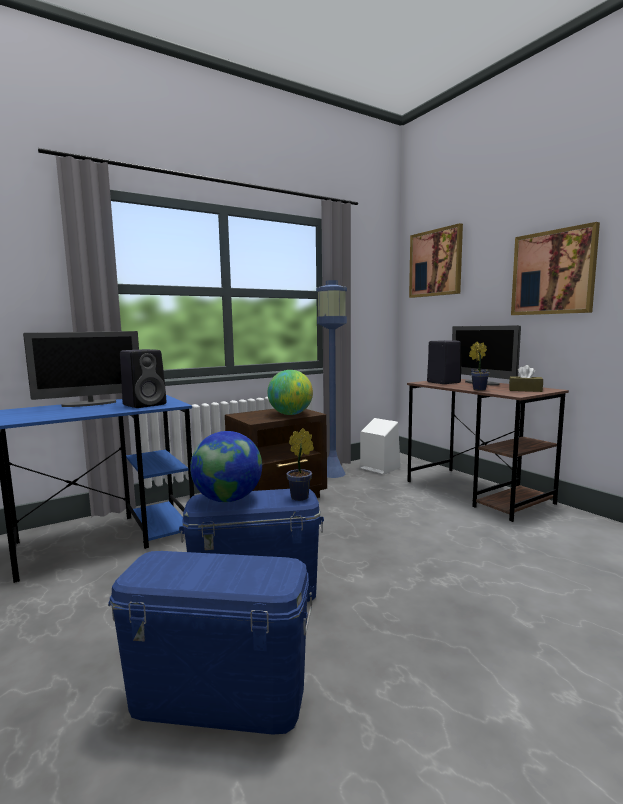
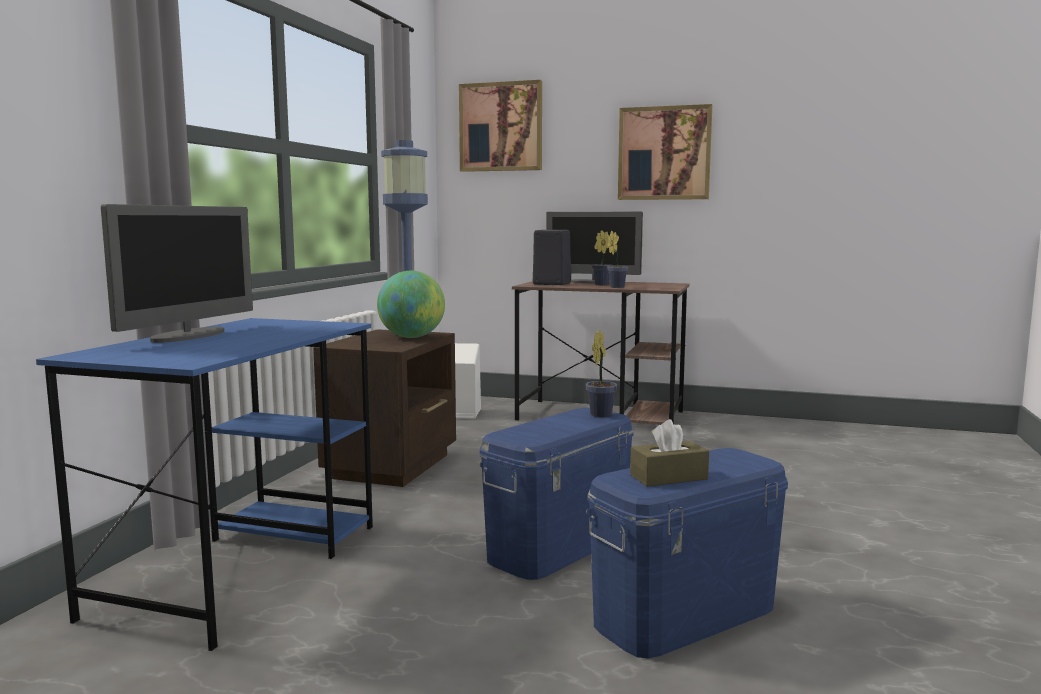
camera: 40 degrees left, 0 degrees up
black speaker [120,349,166,408] -> none
globe [190,431,262,502] -> none
brown tissue box [509,365,543,392] -> brown tissue box moved to [630,419,709,487]

